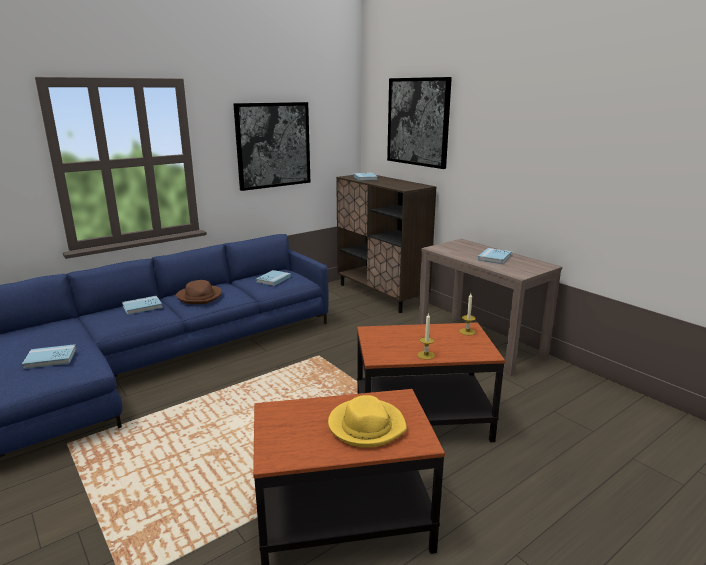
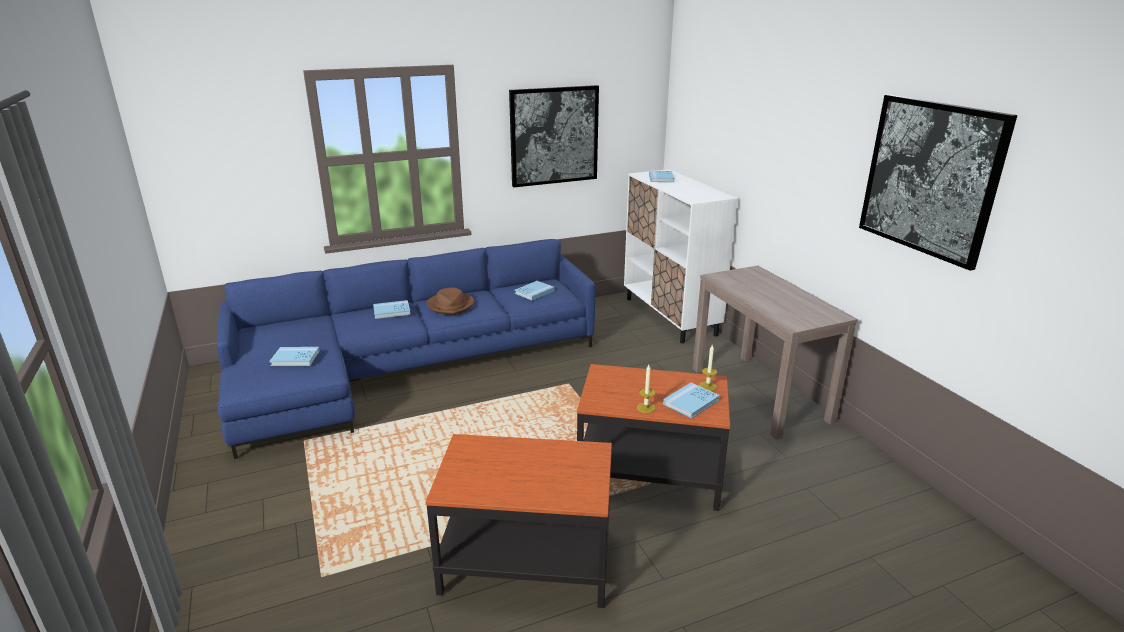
camera: 15 degrees right, 5 degrees up
yellow hat [328,395,407,447] -> none
brown cabinet [336,175,436,313] -> white cabinet [624,169,738,343]
picture [387,77,452,169] -> picture moved to [859,94,1017,271]
blue book [478,248,512,264] -> blue book moved to [663,383,720,419]

